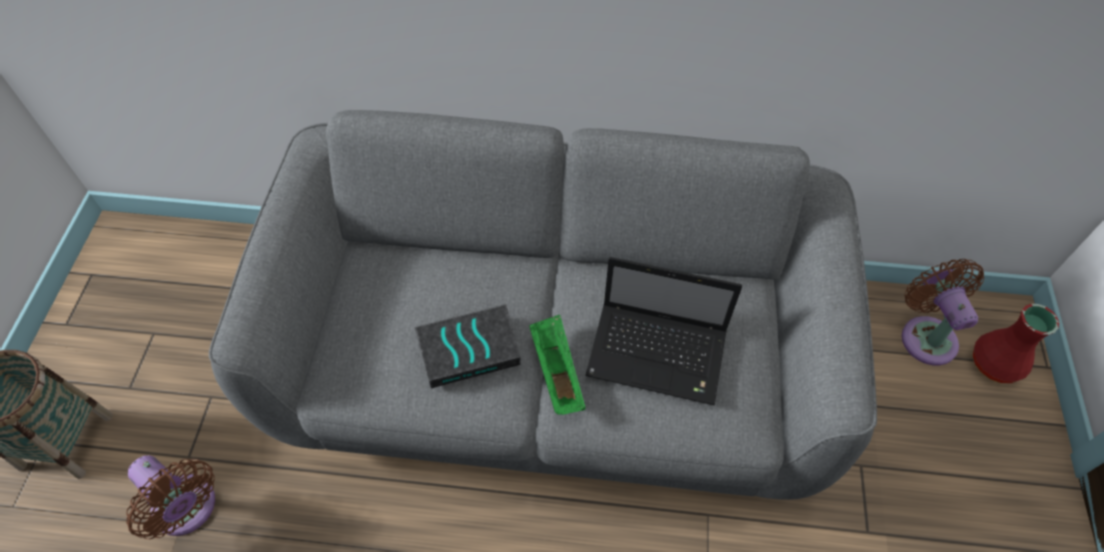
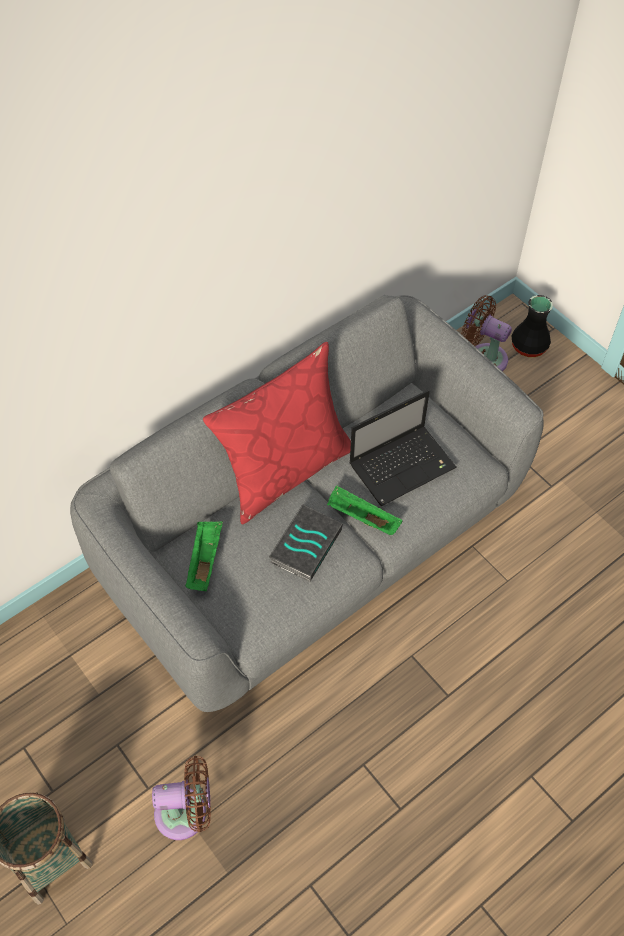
camera: 45 degrees left, 0 degrees up
red vase [973,304,1059,383] -> black vase [512,295,553,357]
none -> green tray [185,522,223,591]
none -> red pillow [203,342,351,525]

